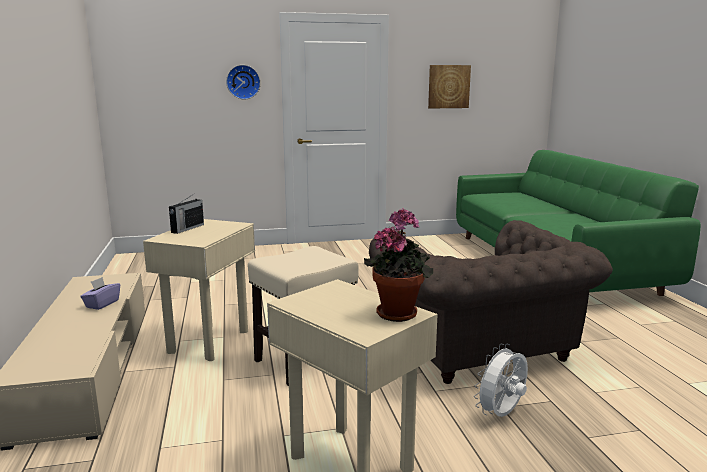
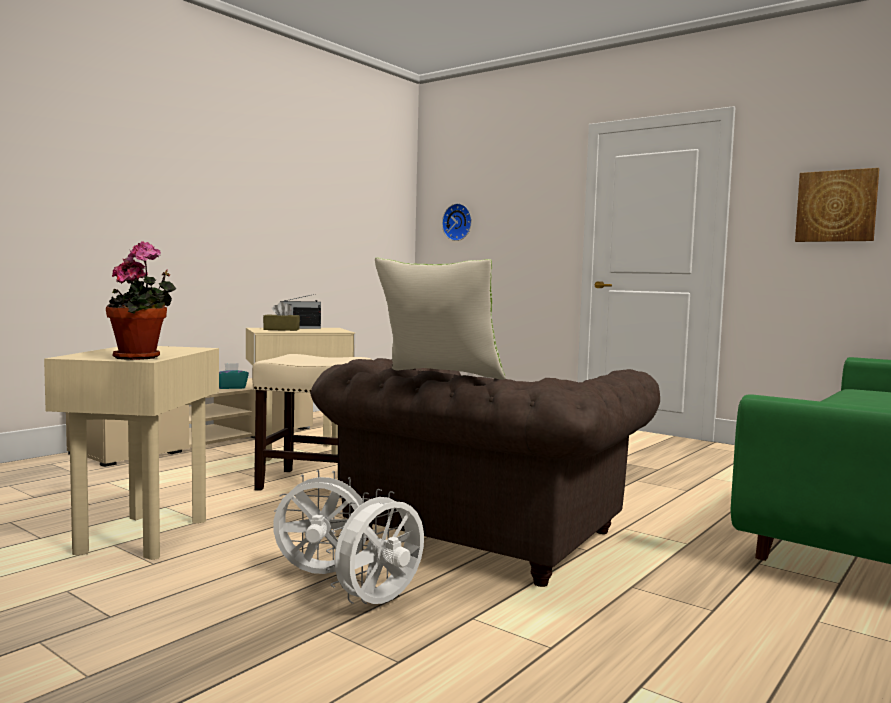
camera: 50 degrees right, 10 degrees down
purple tissue box [80,277,120,310] -> turquoise tissue box [219,363,249,389]
wall clock [226,65,261,100] -> wall clock moved to [442,203,472,241]
none -> brown tissue box [263,301,300,331]
none -> white fan [326,489,424,604]
none -> pillow [375,258,505,380]

